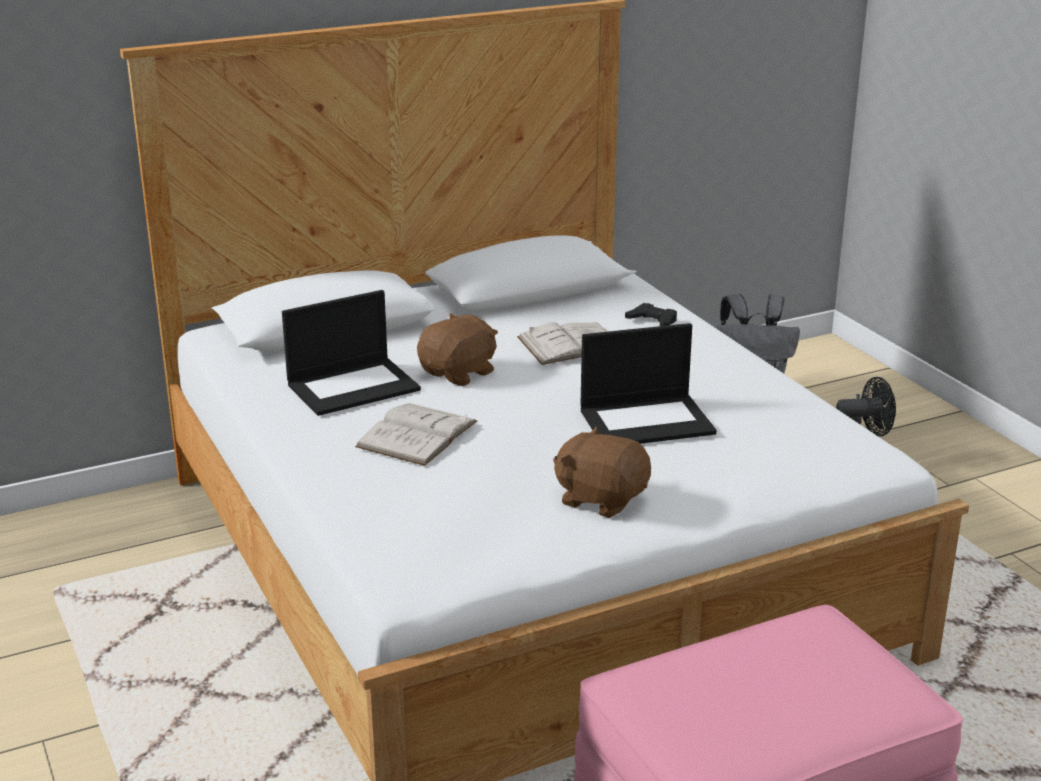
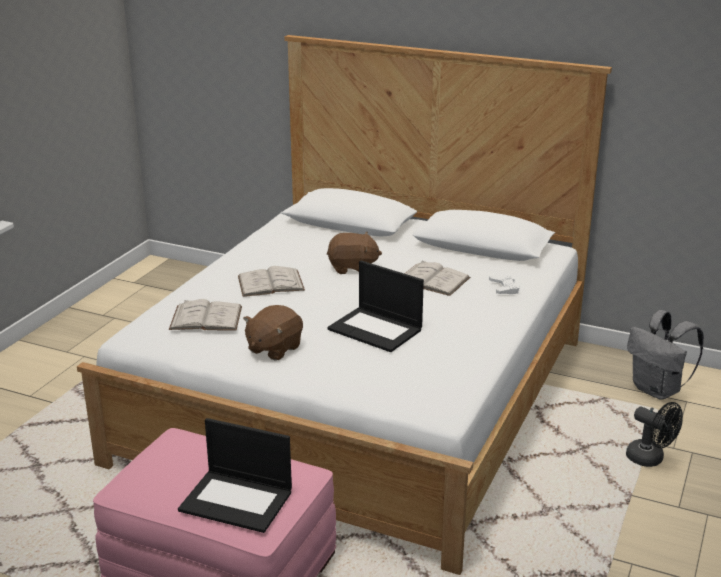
camera: 50 degrees right, 0 degrees up
laptop [282,290,421,416] -> laptop moved to [178,418,292,533]
brown plush toy [553,427,651,518] -> brown plush toy turned 135 degrees counterclockwise [243,305,303,360]
black game controller [625,303,677,326] -> white game controller [489,276,520,294]
none -> white book [169,299,242,331]

